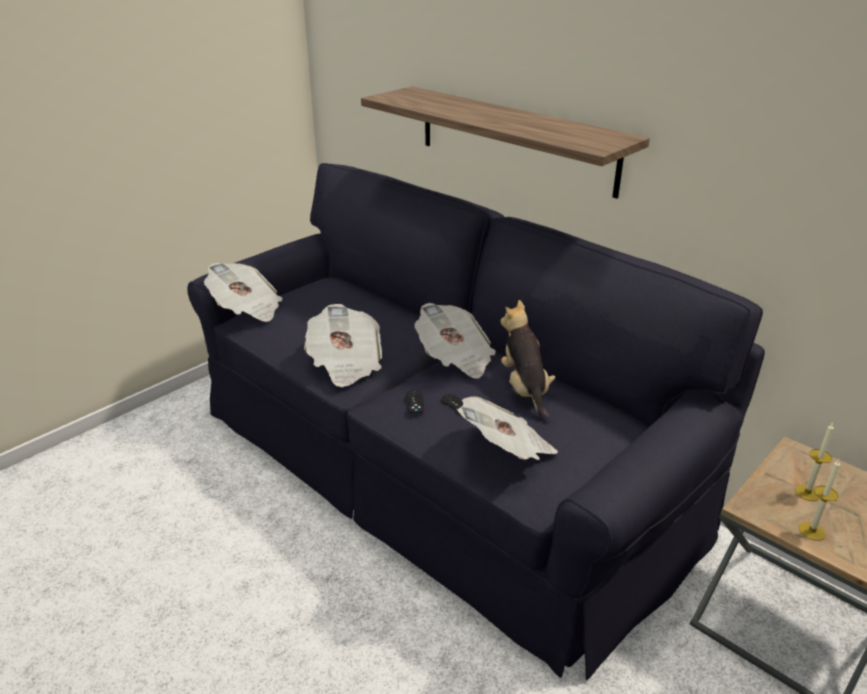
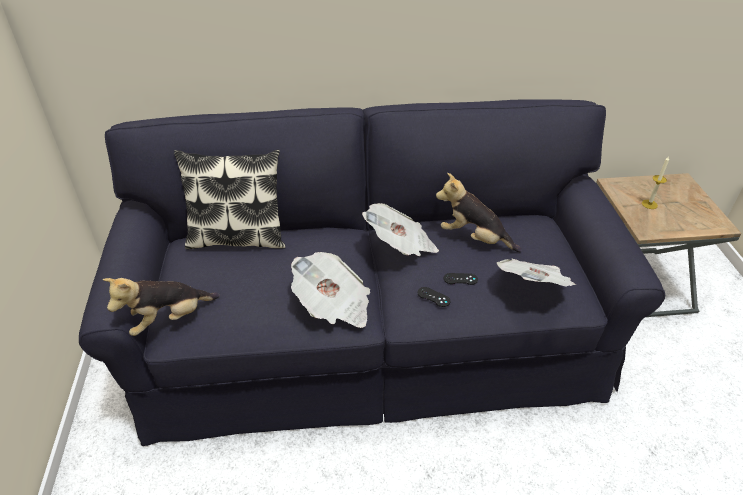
camera: 50 degrees left, 10 degrees up
newspaper [204,263,283,322] -> plush toy [103,278,220,336]
shelf [361,86,650,199] -> none
candle [799,459,840,541] -> none
none -> pillow [174,149,286,249]

